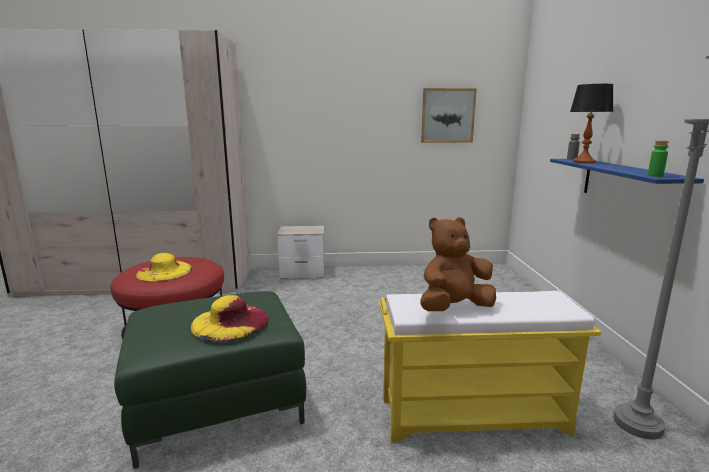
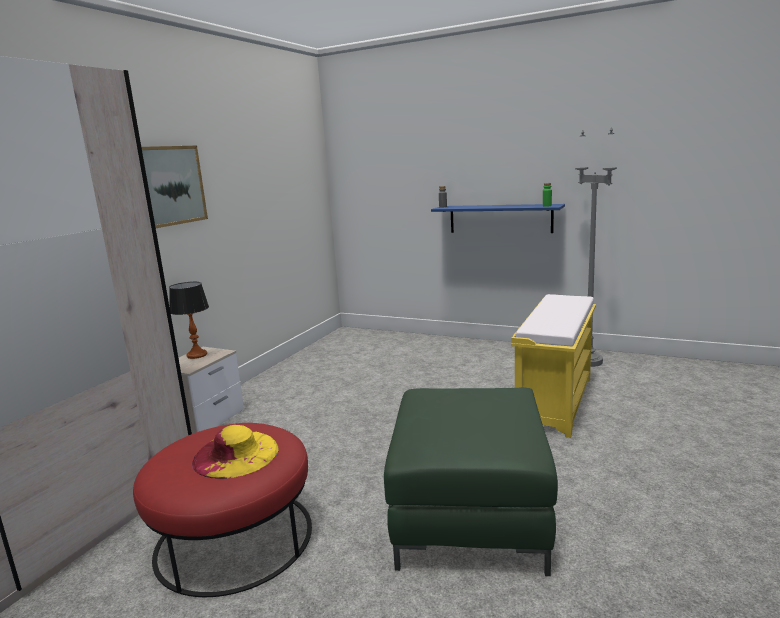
camera: 60 degrees left, 0 degrees up
yellow hat [191,295,269,341] -> none
brown plush toy [420,217,496,311] -> none
picture [421,88,477,143] -> picture moved to [141,146,208,228]
table lamp [570,84,614,163] -> table lamp moved to [169,282,209,359]

